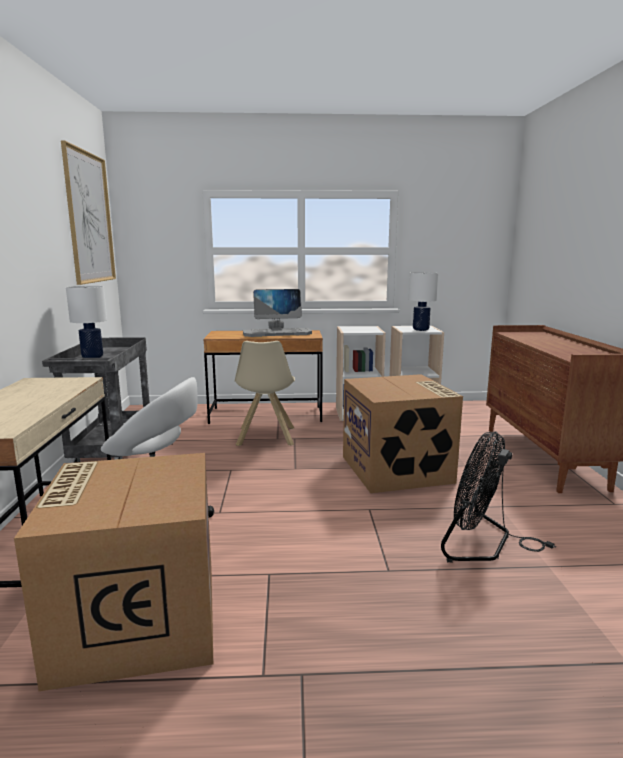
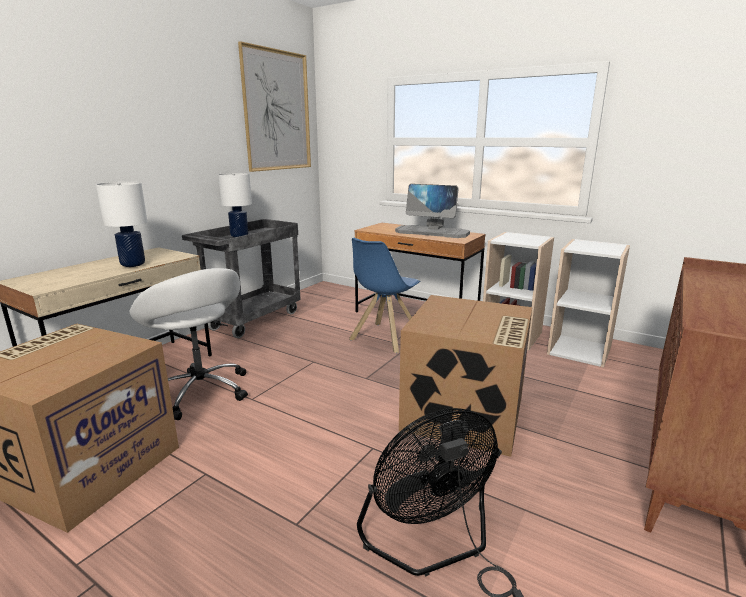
camera: 35 degrees right, 5 degrees up
beige chair [234,341,295,446] -> blue chair [349,238,420,353]
white table lamp [409,272,438,331] -> white table lamp moved to [96,182,148,267]

